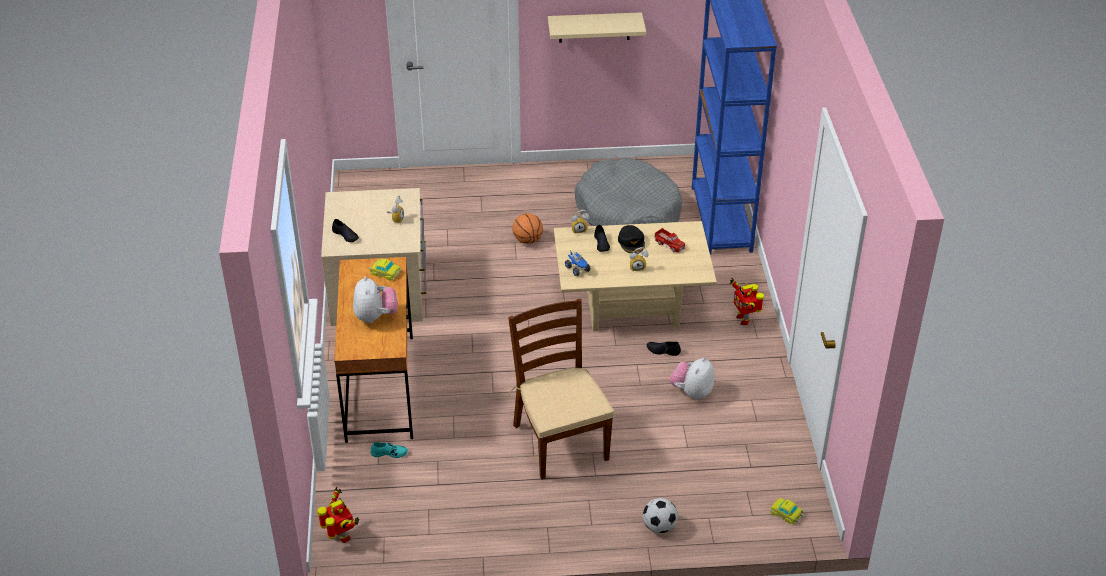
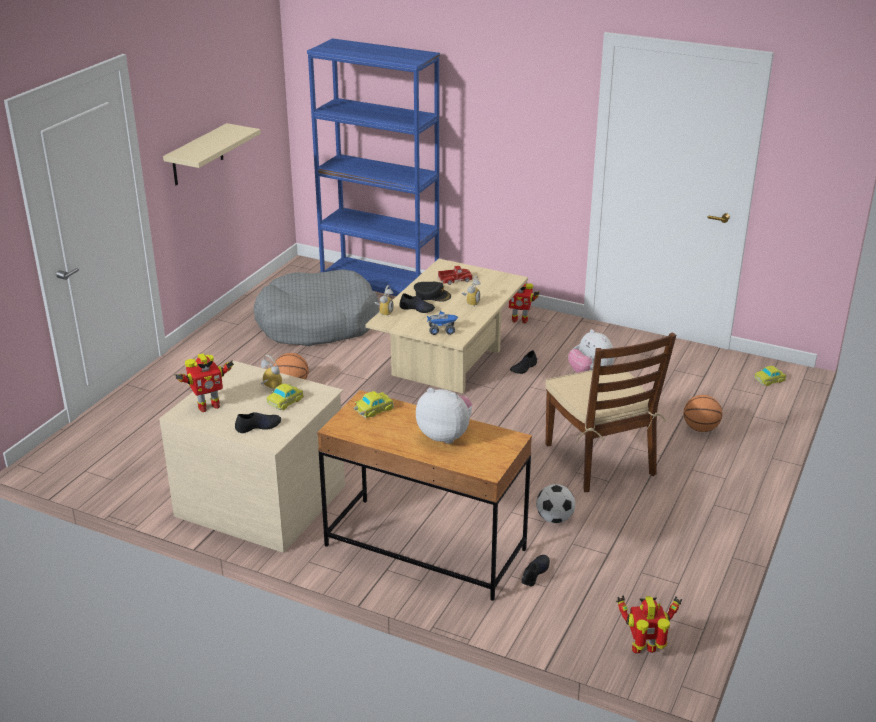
camera: 60 degrees left, 10 degrees down
turquoise shoe [371,442,408,458] -> black shoe [522,555,550,586]
brown chair [507,299,614,480] -> brown chair turned 120 degrees counterclockwise [545,332,676,492]
football [643,498,678,533] -> football moved to [536,484,575,523]
none -> toy robot [175,353,234,412]
none -> toy car [266,383,304,410]
none -> basketball [684,395,723,432]

